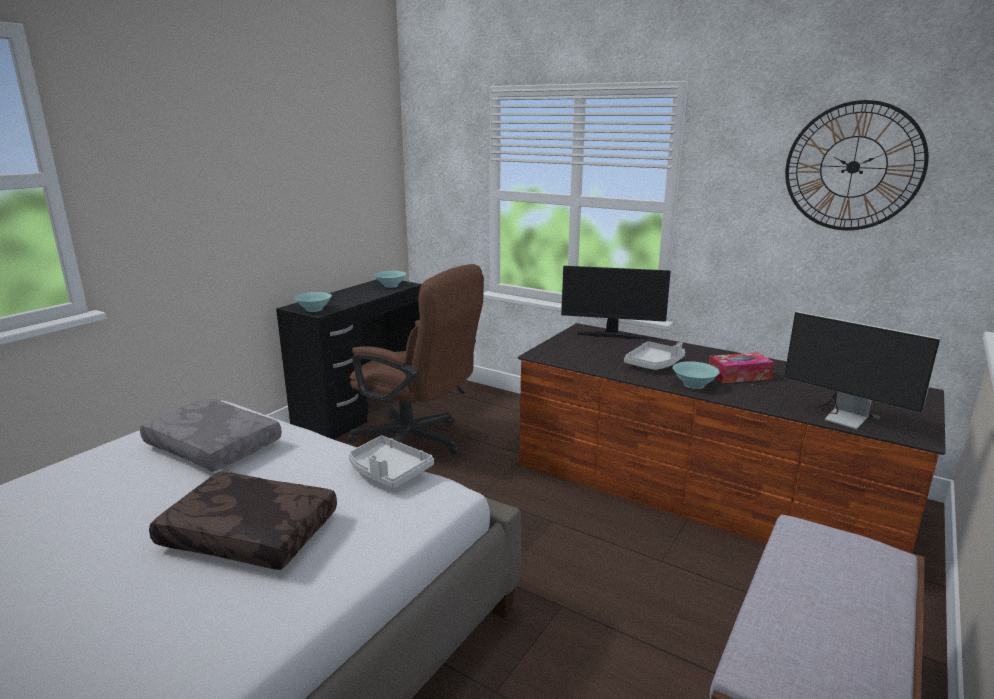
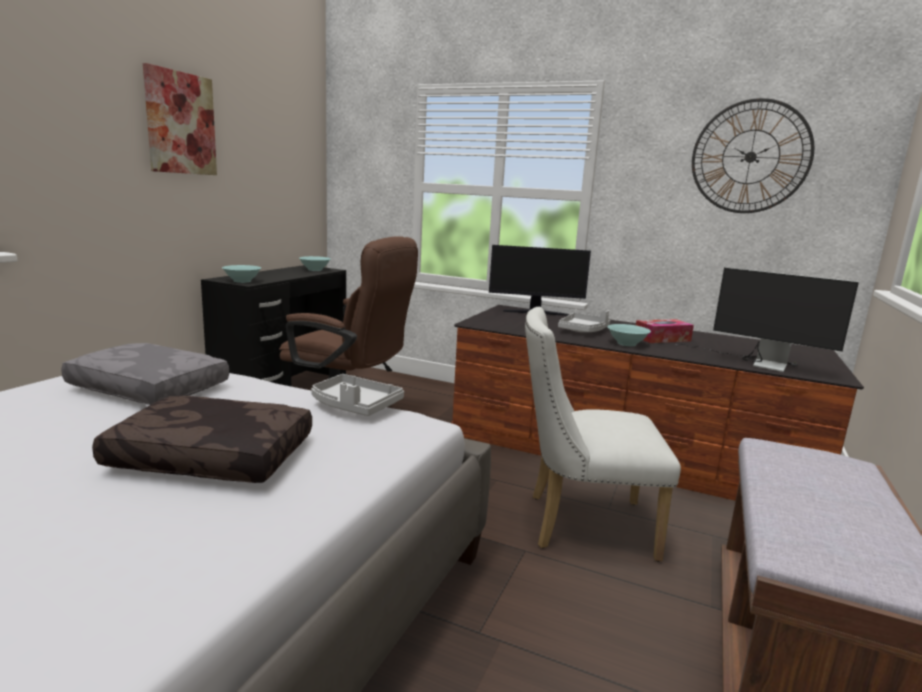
camera: 10 degrees left, 5 degrees down
none -> picture [143,63,217,175]
none -> white chair [525,307,681,562]

